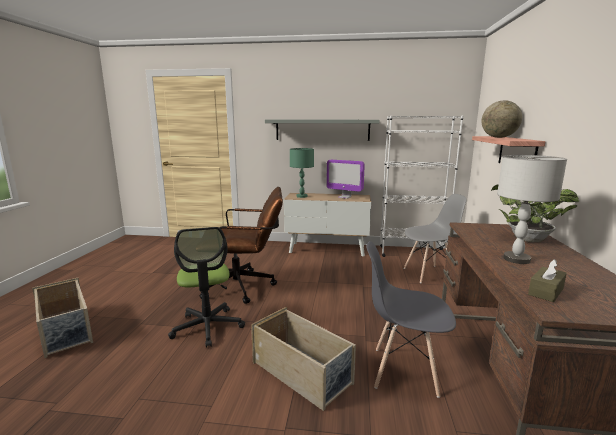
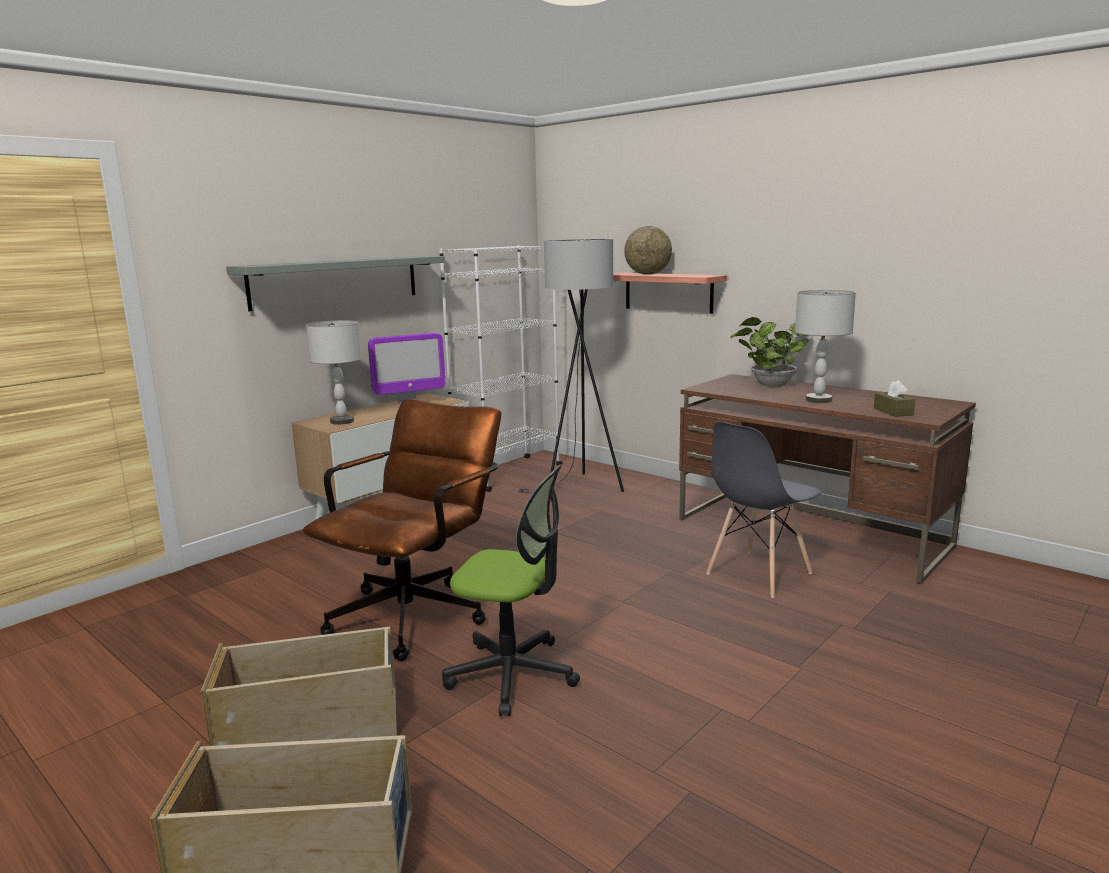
camera: 55 degrees left, 0 degrees up
beige storage box [251,307,356,411] -> beige storage box moved to [201,627,397,746]
green table lamp [290,148,314,198] -> grey table lamp [306,320,362,425]
grey chair [404,194,466,283] -> grey floor lamp [519,239,624,493]

